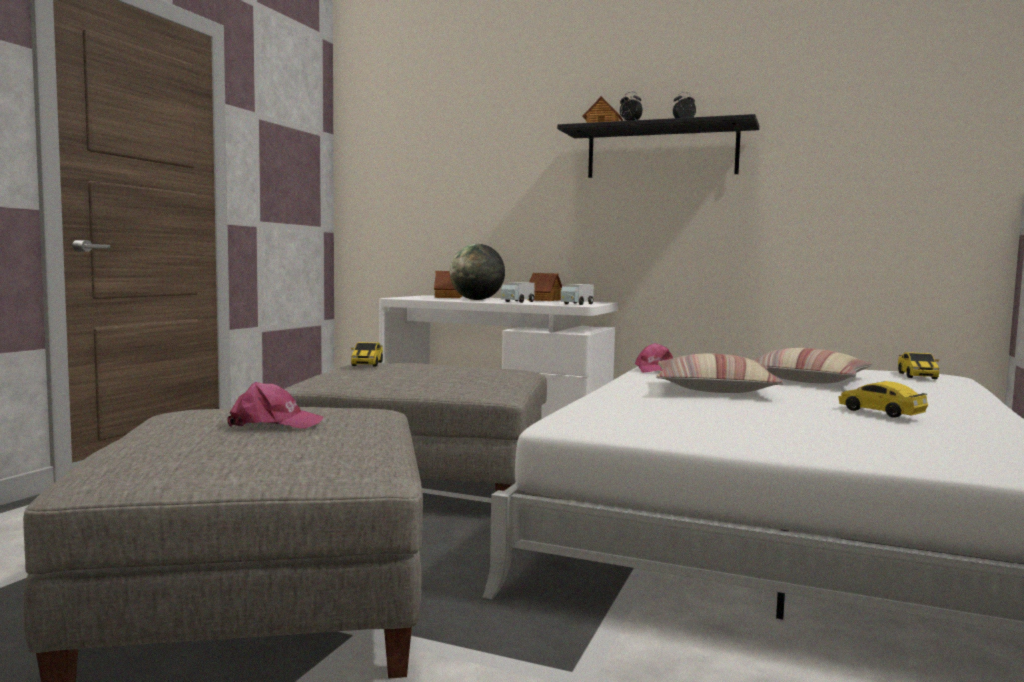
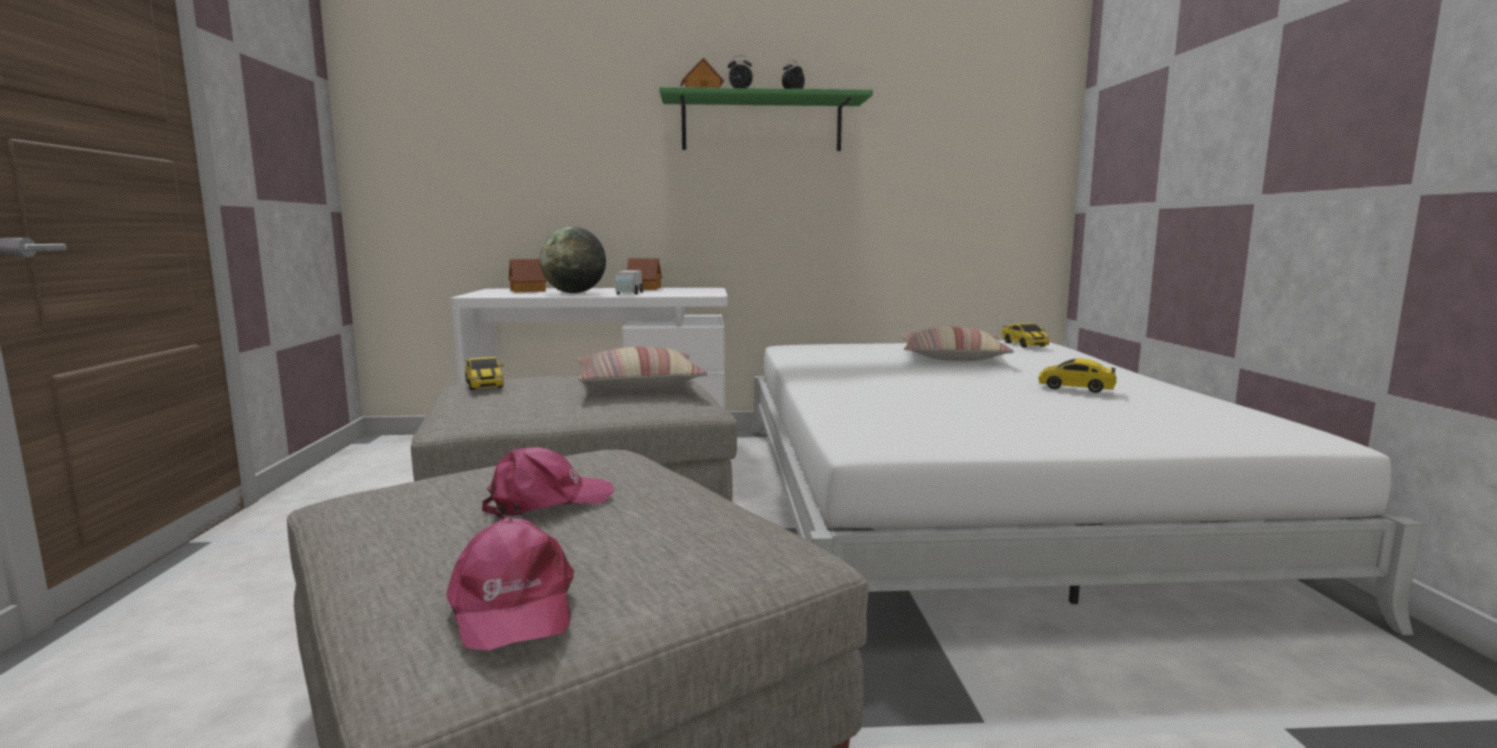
camera: 25 degrees left, 5 degrees up
black shelf [557,114,759,178] -> green shelf [659,87,873,151]
toy truck [561,284,594,305] -> none
pink cap [635,343,673,373] -> pink cap moved to [446,518,574,650]
pillow [656,353,784,393] -> pillow moved to [577,347,708,389]

